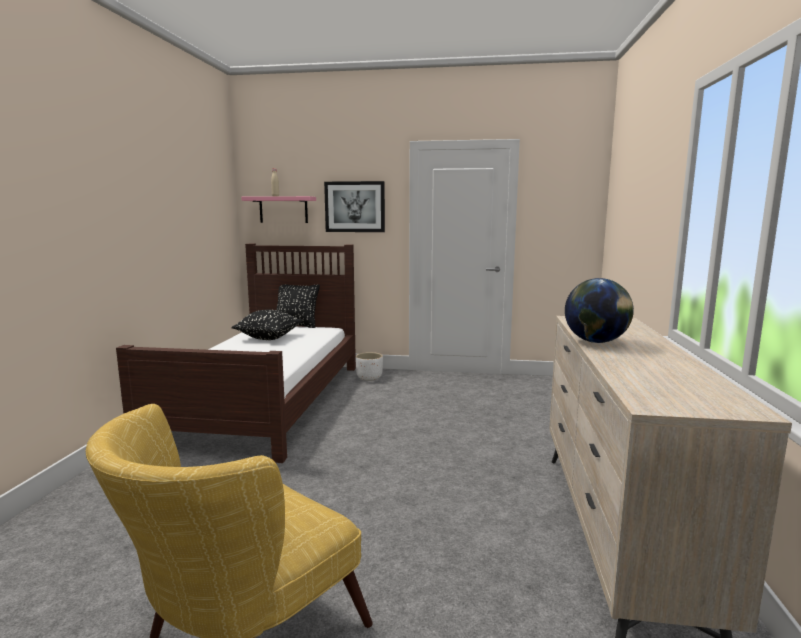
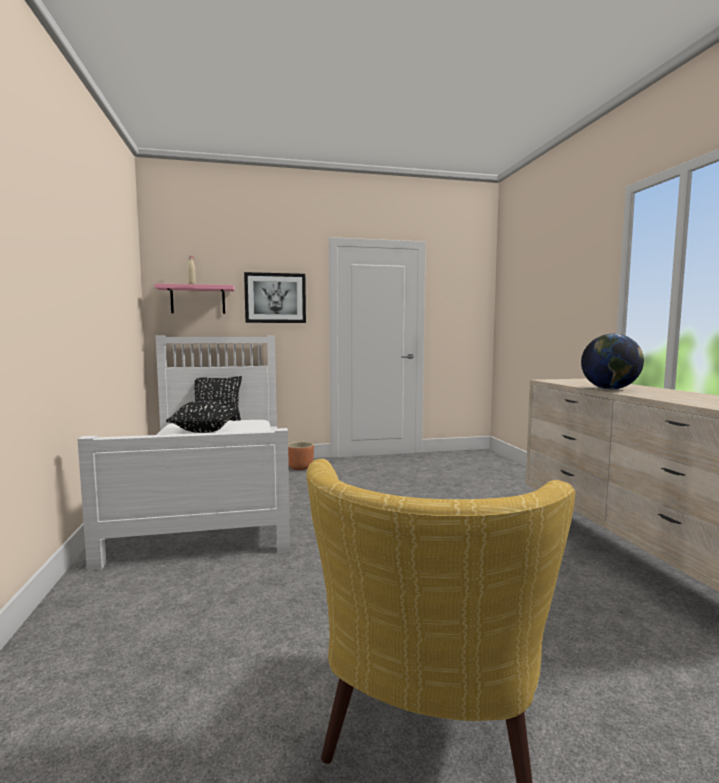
camera: 20 degrees left, 5 degrees down
brown bed [116,244,356,463] -> white bed [78,335,290,571]
white planter [356,352,383,381] -> brown planter [288,442,314,470]

